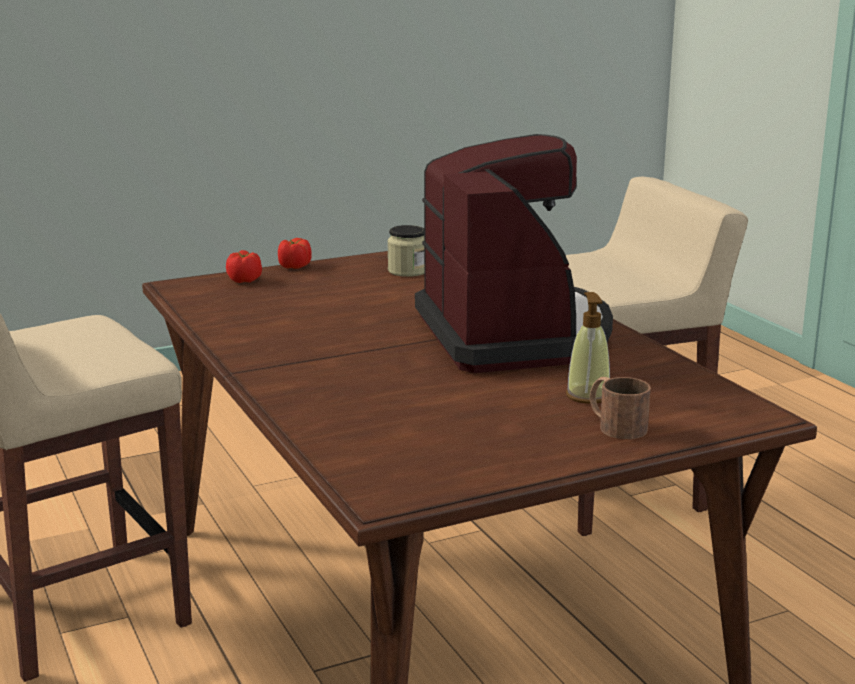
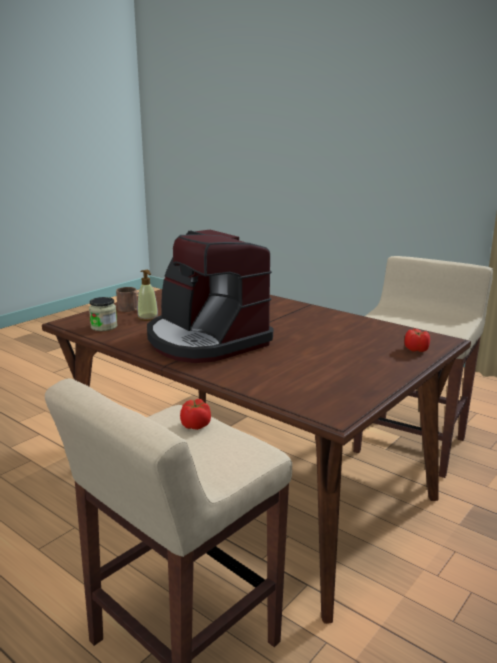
camera: 155 degrees right, 0 degrees up
tomato [278,238,312,269] -> tomato moved to [180,399,211,430]
jar [387,225,424,277] -> jar moved to [89,297,117,331]

